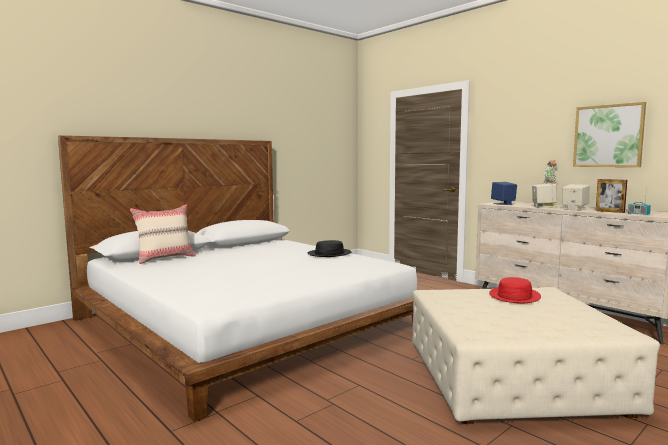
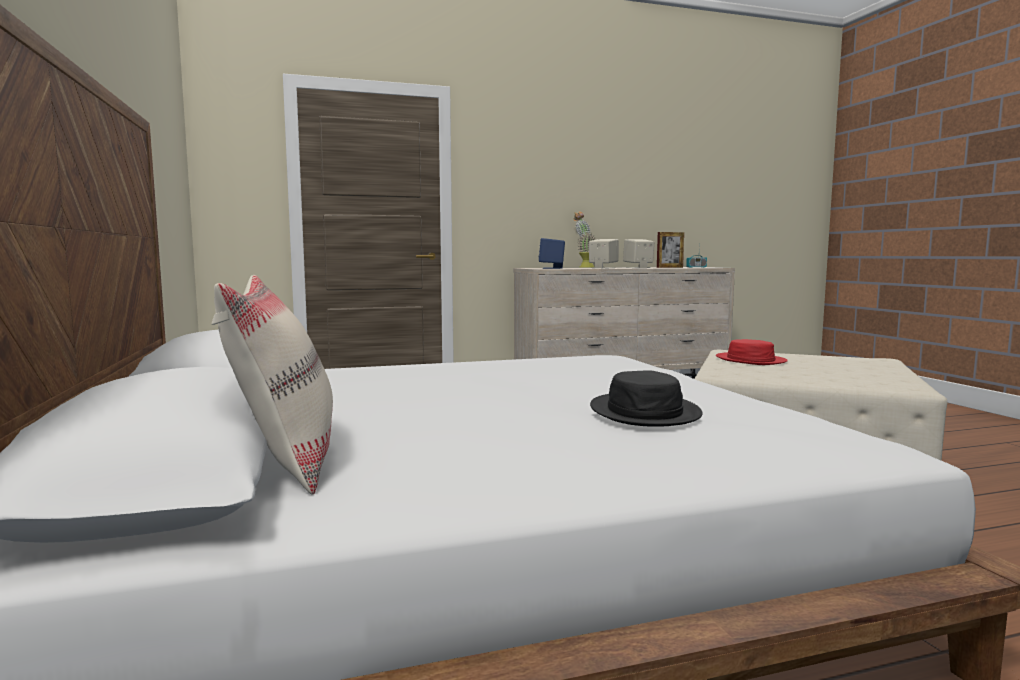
camera: 65 degrees left, 0 degrees up
black hat [308,240,351,257] -> black hat moved to [590,370,703,427]
picture [573,102,646,167] -> none

